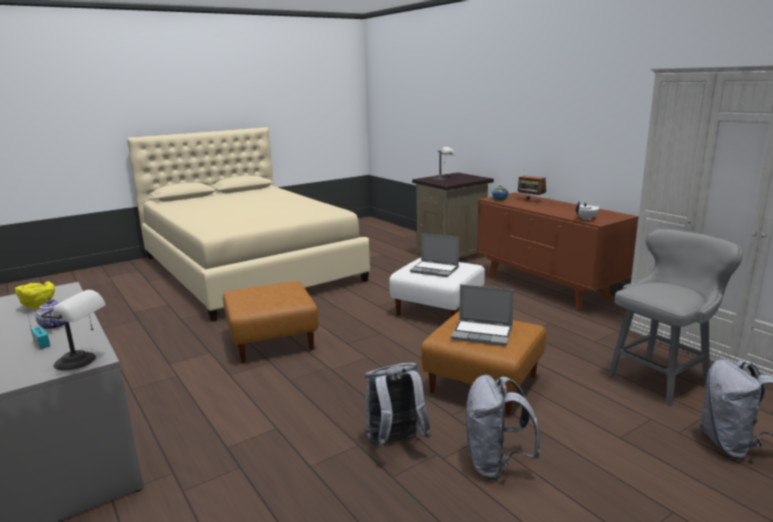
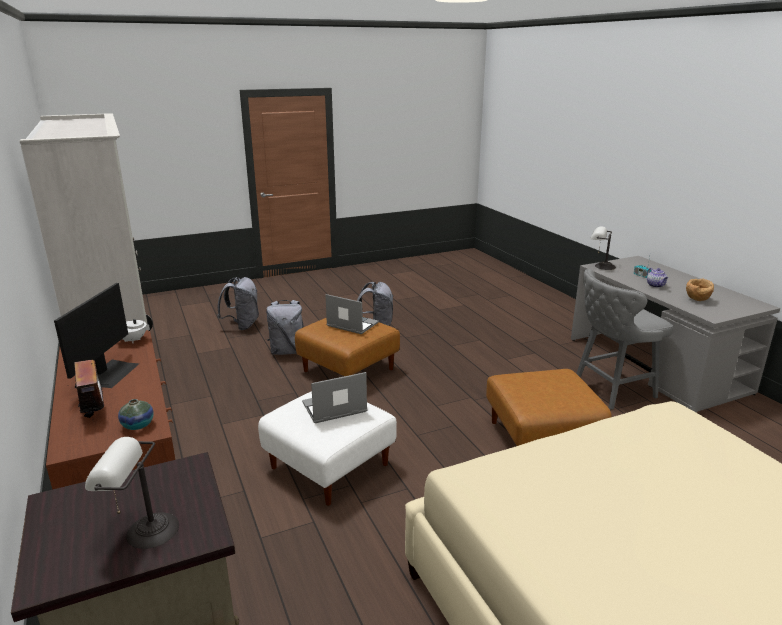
camera: 170 degrees left, 5 degrees up
yellow bowl [15,281,55,309] -> brown bowl [686,279,714,301]
grey backpack [365,363,432,447] -> grey backpack moved to [266,300,304,355]
laptop [410,233,459,277] -> laptop turned 60 degrees counterclockwise [302,372,367,423]
grey stool [608,228,743,406] -> grey stool moved to [576,269,673,410]
none -> monitor [54,283,140,388]

